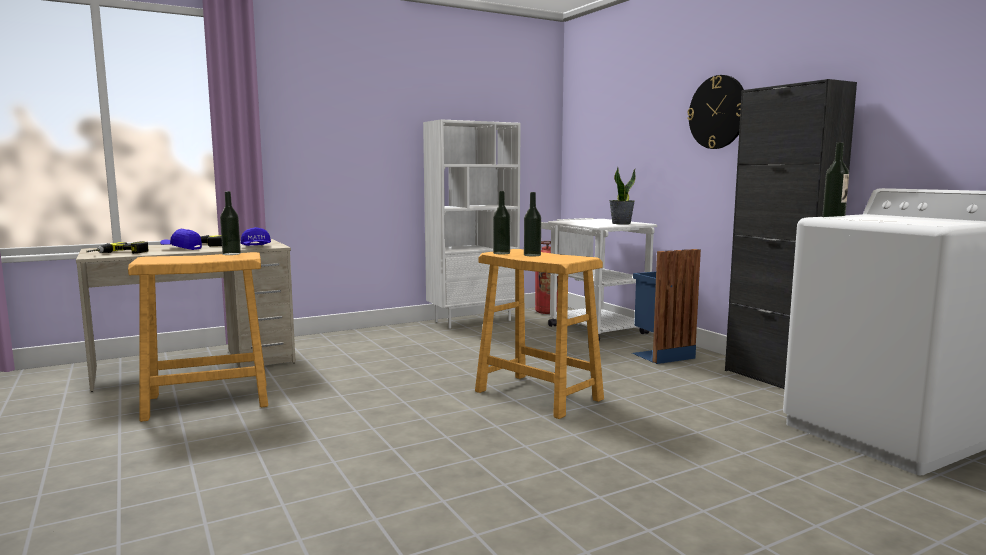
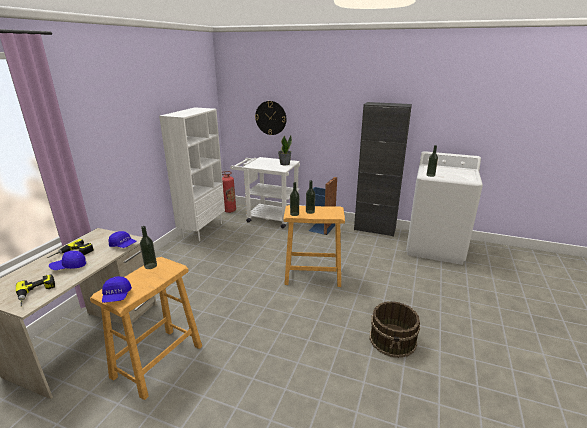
camera: 40 degrees left, 15 degrees up
wall clock [687,75,744,149] -> wall clock moved to [255,101,286,135]
none -> blue cap [102,276,132,303]
none -> brown bucket [370,301,420,358]

